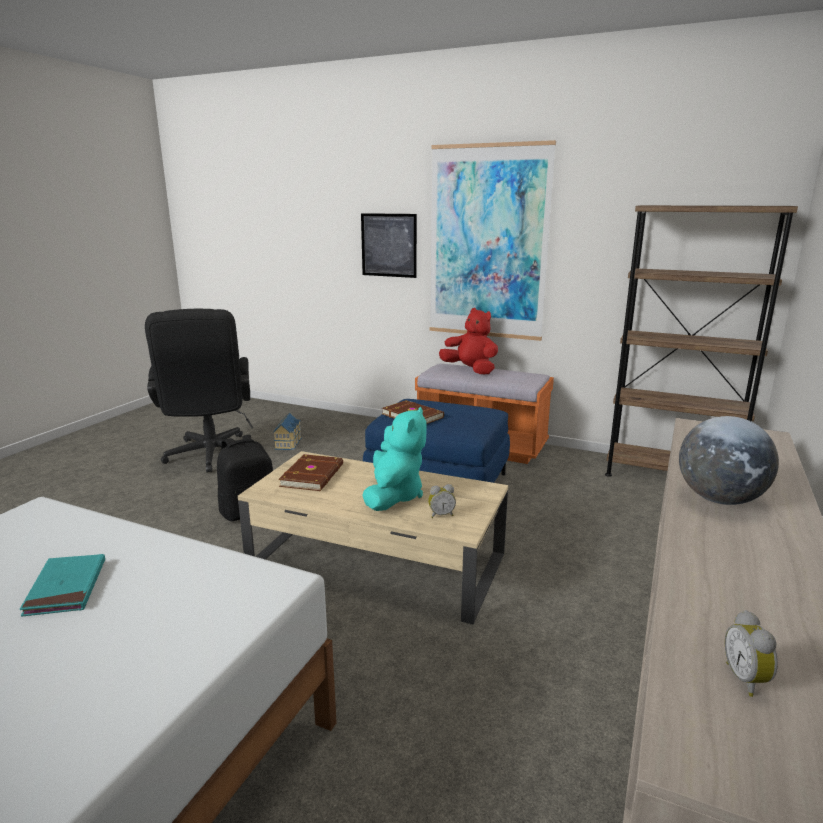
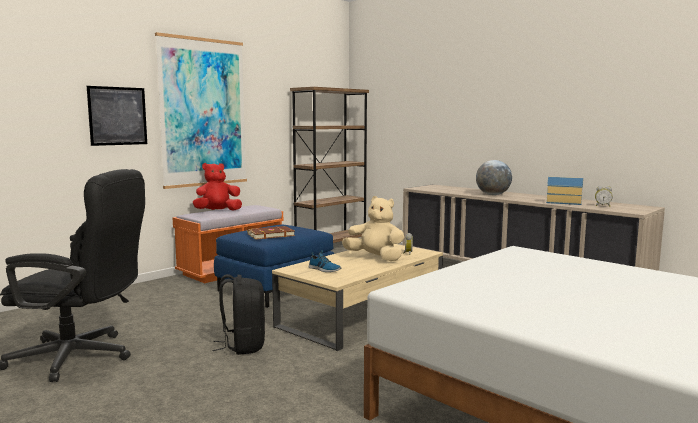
camera: 70 degrees left, 10 degrees down
turquoise book [20,554,105,617] -> none
toy house [273,413,302,450] -> toy house moved to [546,177,583,205]
brown book [279,454,343,491] -> shoe [309,250,341,272]
turquoise plush toy [362,407,427,511] -> beige plush toy [342,196,404,261]

